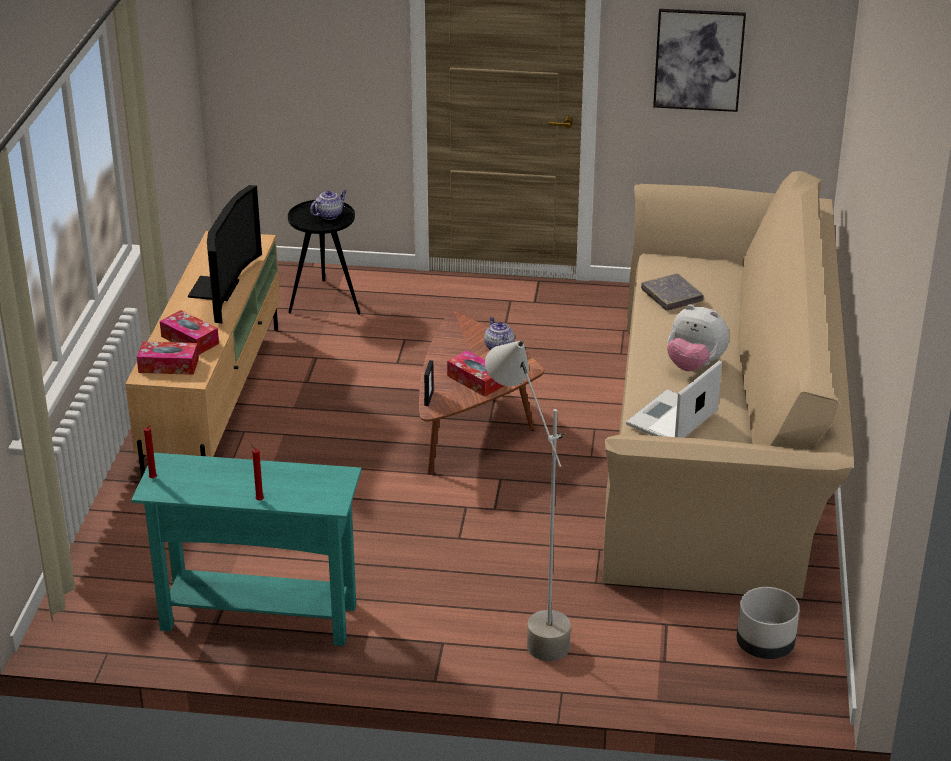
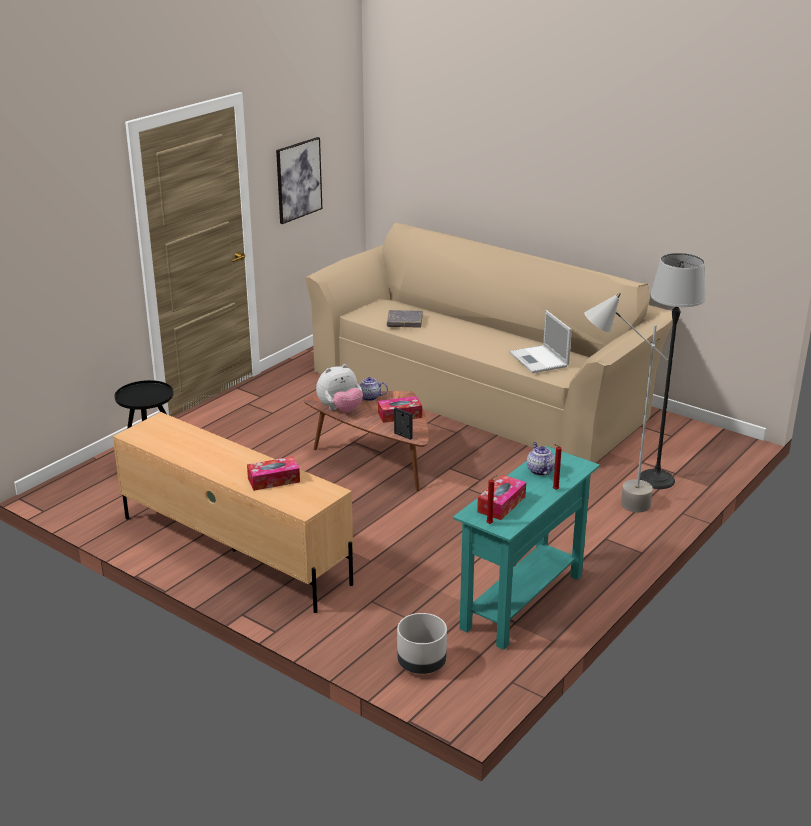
camera: 60 degrees left, 5 degrees down
tissue box [137,341,199,375] -> tissue box moved to [477,475,526,520]
television [188,185,262,324] -> none
teapot [310,190,347,220] -> teapot moved to [527,442,555,476]
plush toy [667,304,729,371] -> plush toy moved to [316,364,363,412]
grey planter [737,587,800,659] -> grey planter moved to [397,613,447,674]
none -> floor lamp [640,253,706,489]

